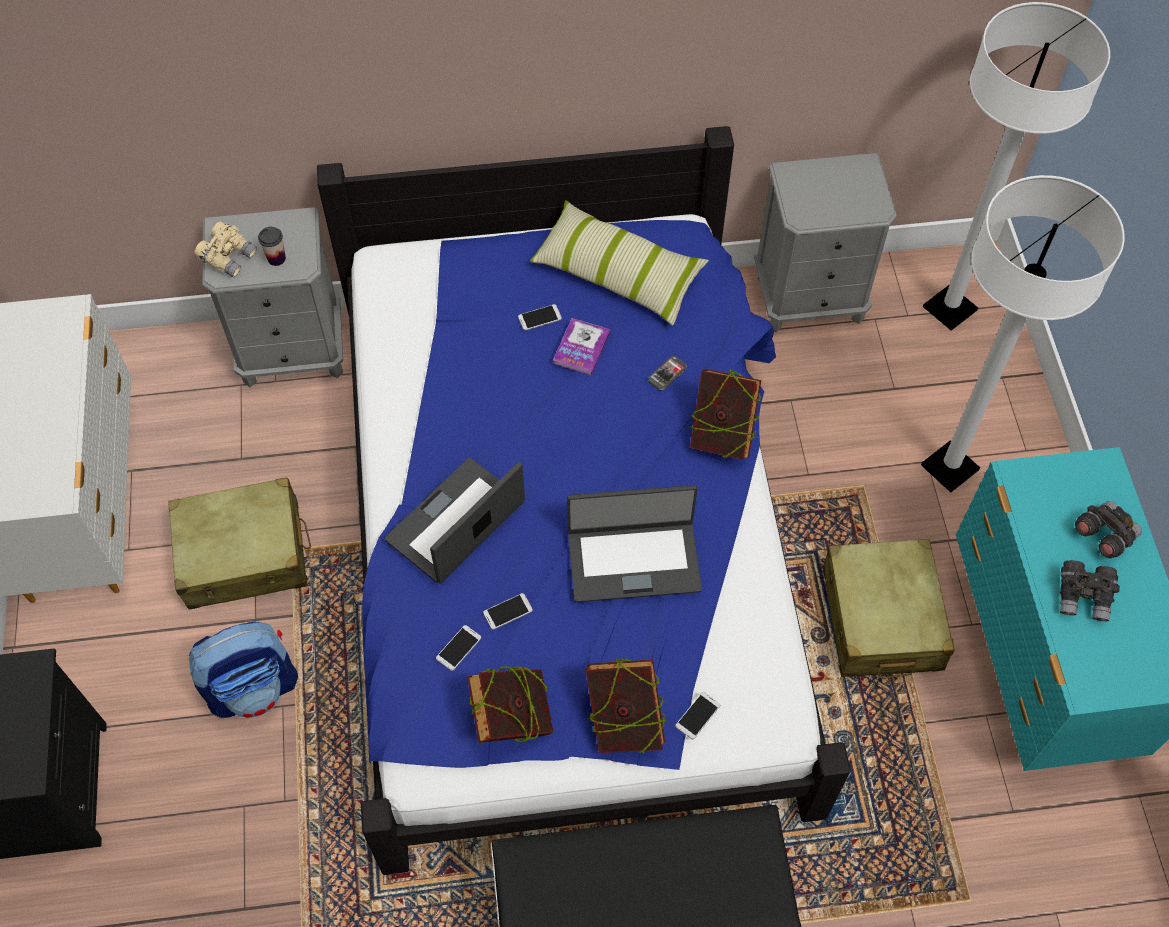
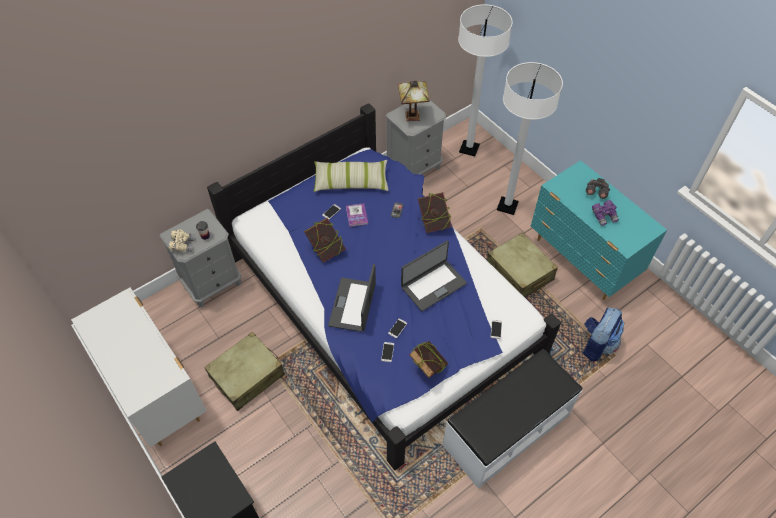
camera: 30 degrees left, 5 degrees down
backpack [189,622,298,718] -> backpack moved to [583,307,624,361]
book [586,658,666,753] -> book moved to [304,218,346,263]
grey binoculars [1060,560,1120,621] -> purple binoculars [592,200,619,226]
none -> table lamp [398,81,430,121]

